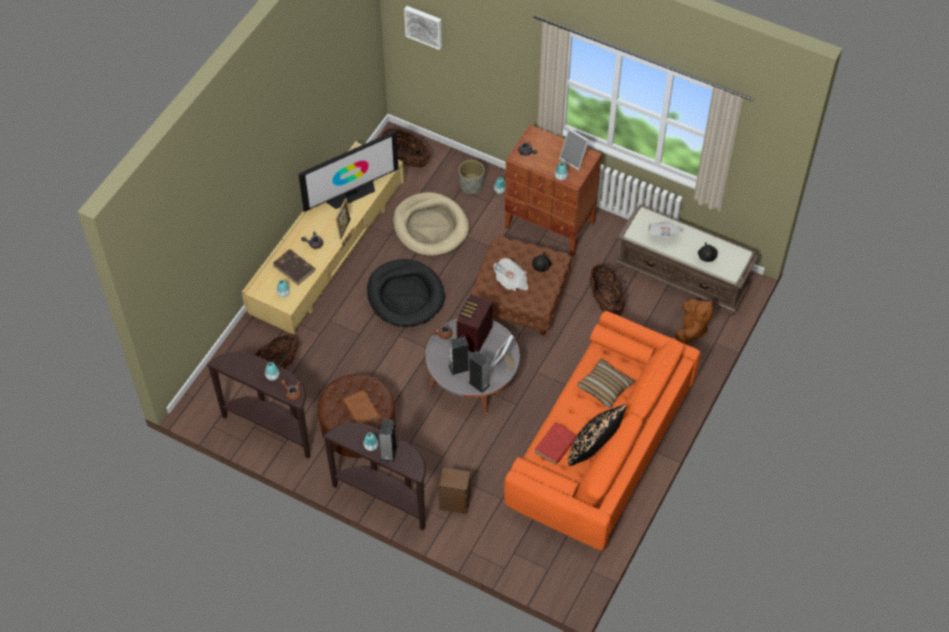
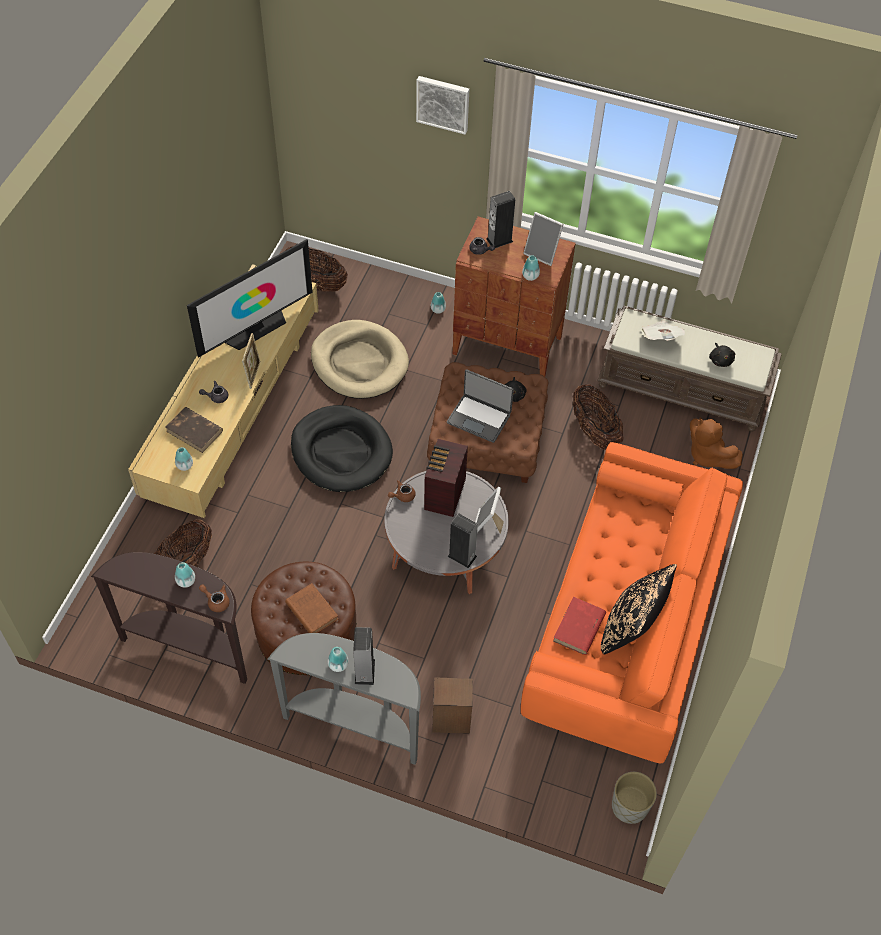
camera: 10 degrees left, 0 degrees up
brown console table [322,422,426,530] -> grey console table [268,633,421,765]
picture [404,6,442,50] -> picture moved to [416,76,469,135]
speaker [449,336,470,375] -> speaker moved to [486,191,515,248]
grey planter [459,160,485,195] -> grey planter moved to [612,772,657,824]
newspaper [493,258,528,291] -> laptop [447,369,514,443]
pillow [577,359,635,408] -> none
brown plush toy [675,299,714,344] -> brown plush toy turned 135 degrees clockwise [690,417,743,469]

